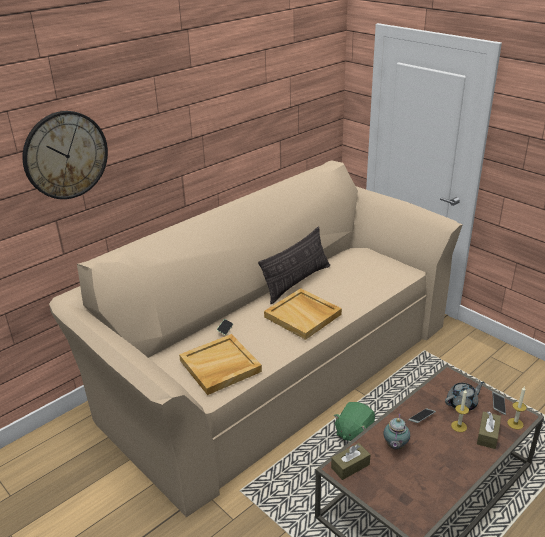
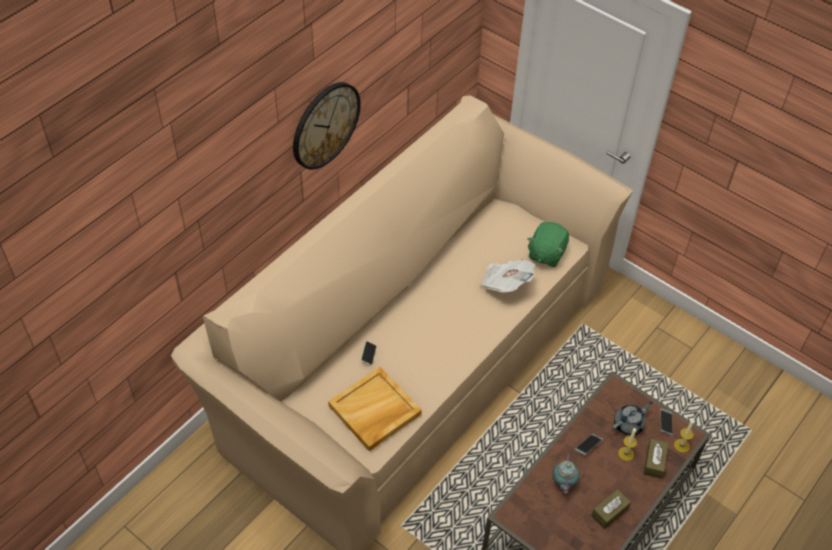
camera: 10 degrees left, 20 degrees up
wall clock [22,111,108,199] -> wall clock moved to [293,82,361,169]
pillow [258,227,330,304] -> none
beige tray [264,288,342,340] -> none
brown tissue box [331,443,371,480] -> brown tissue box moved to [591,489,631,529]
green plush toy [334,402,375,441] -> green plush toy moved to [527,222,569,267]
none -> newspaper [480,259,535,292]

